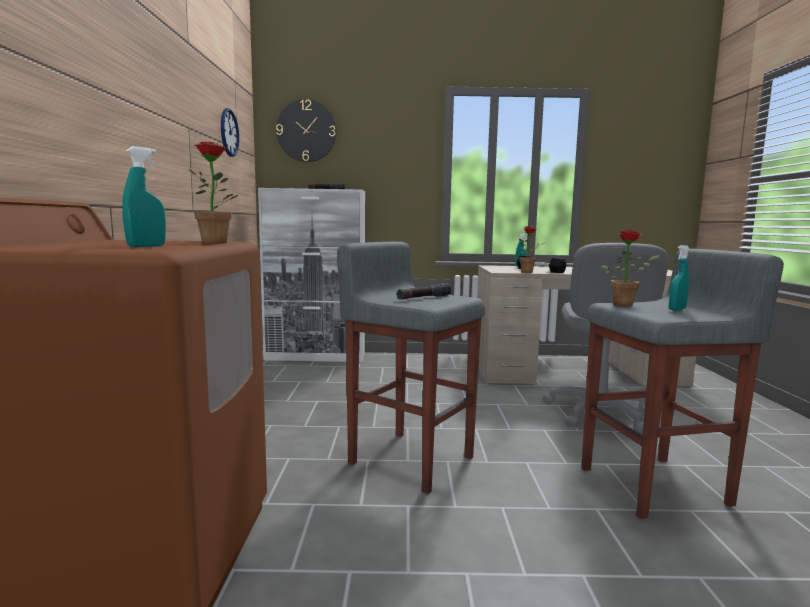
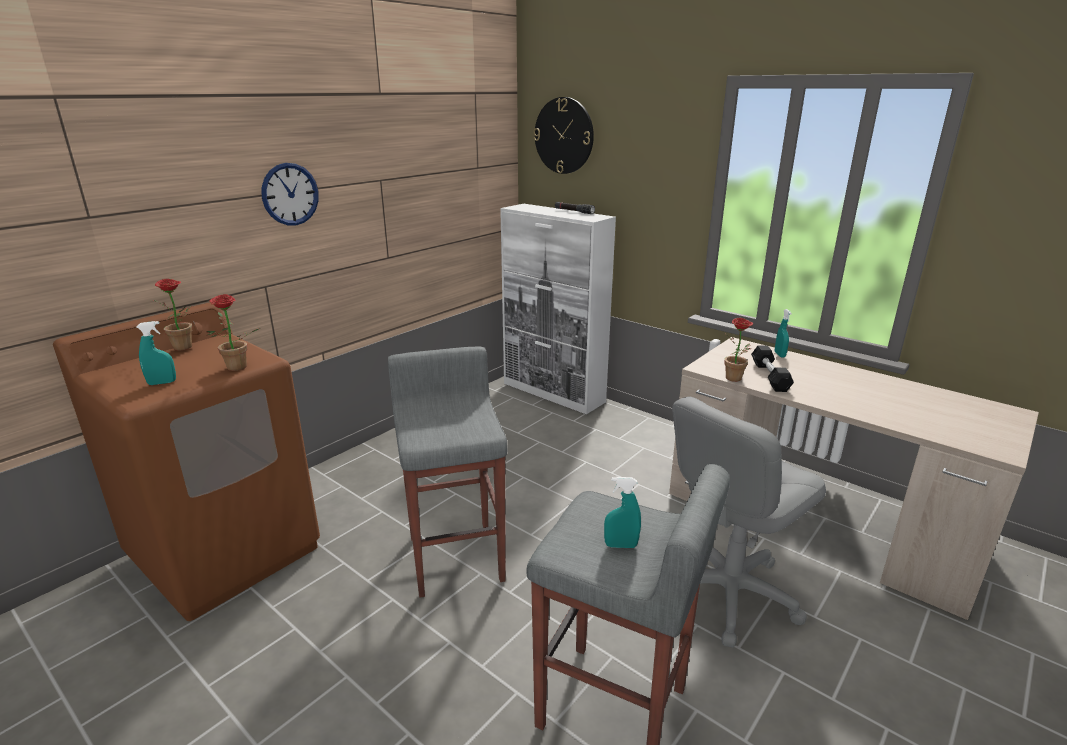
camera: 40 degrees right, 15 degrees up
wall clock [221,108,239,157] -> wall clock moved to [261,163,319,225]
black flashlight [396,283,452,299] -> none
potted plant [601,229,660,306] -> potted plant moved to [154,279,192,350]

